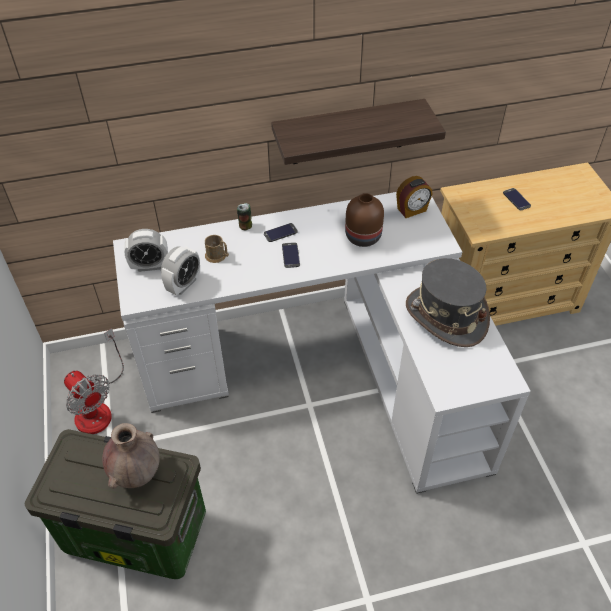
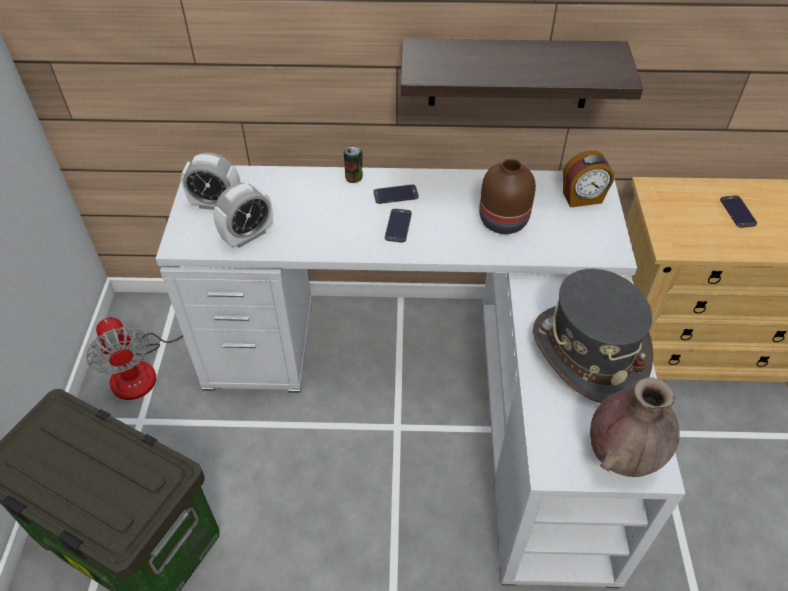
camera: 15 degrees right, 0 degrees up
brown vase [102,423,160,489] -> brown vase moved to [590,377,679,477]
brown mug [205,235,229,263] -> none

